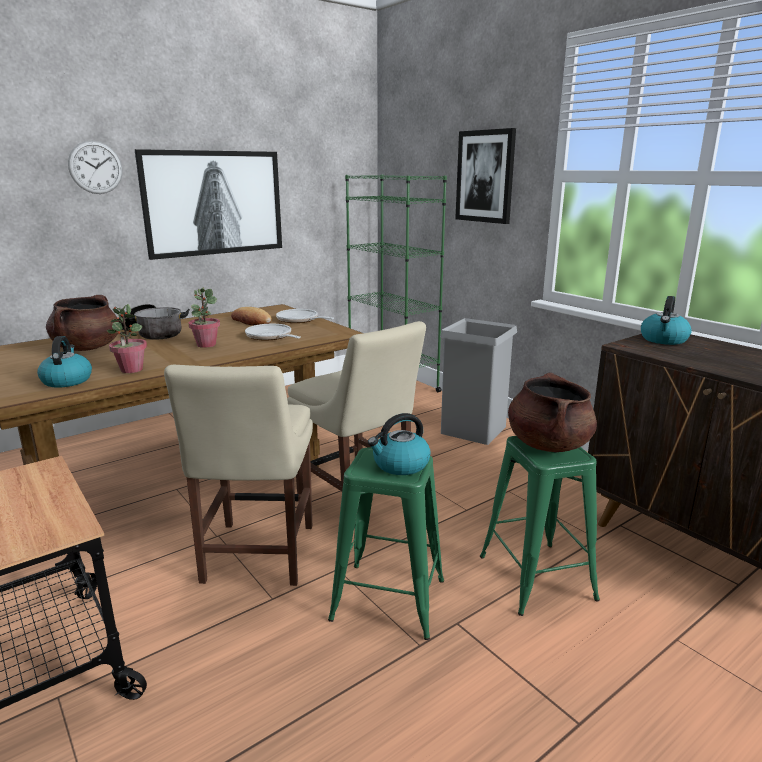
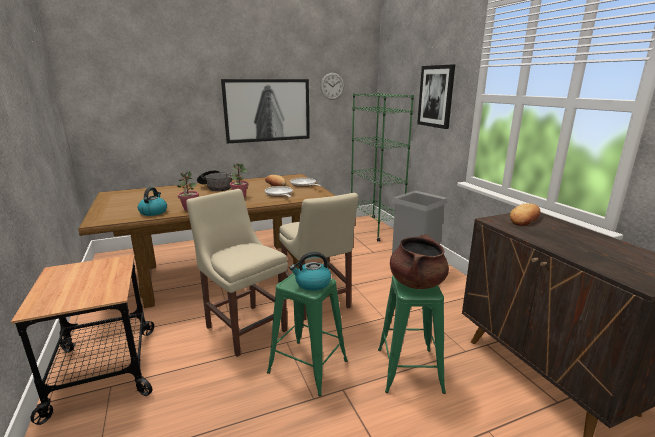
camera: 15 degrees right, 0 degrees up
brown cooking pot [46,295,119,351] -> none
wall clock [68,140,123,194] -> wall clock moved to [320,73,344,100]
beige chair [164,365,313,586] -> beige chair turned 120 degrees clockwise [186,189,288,357]
kettle [641,296,692,345] -> bread [510,203,540,226]

